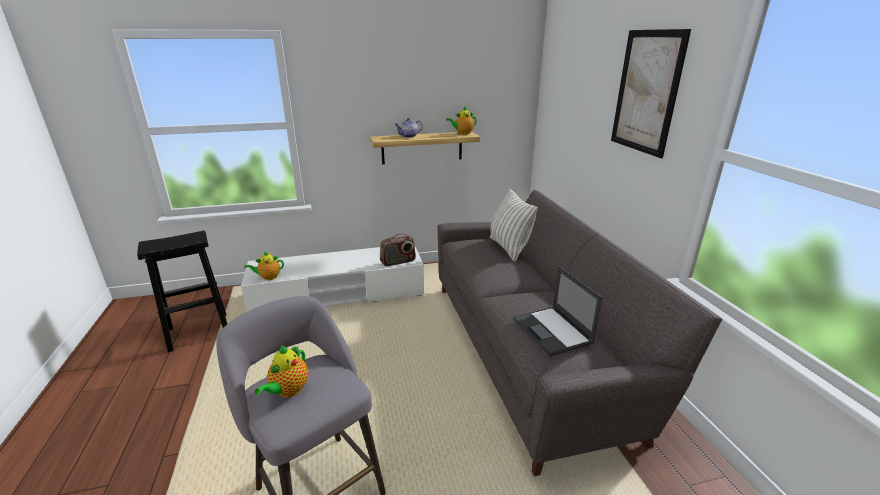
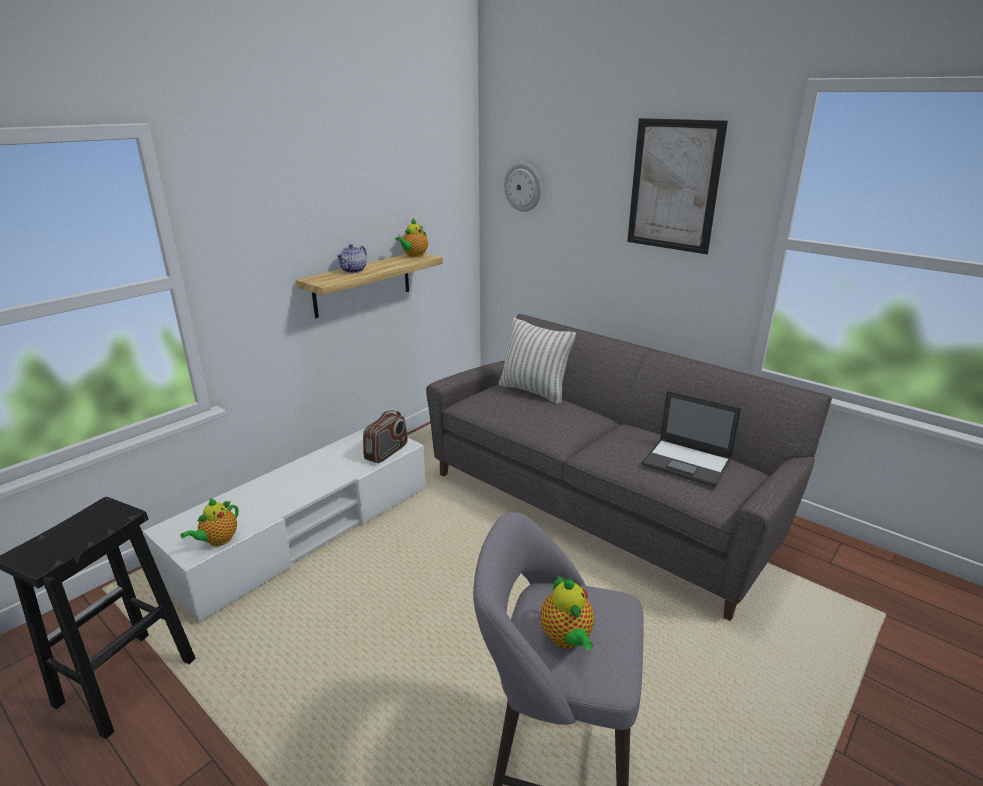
camera: 35 degrees left, 0 degrees up
none -> wall clock [504,163,541,212]

